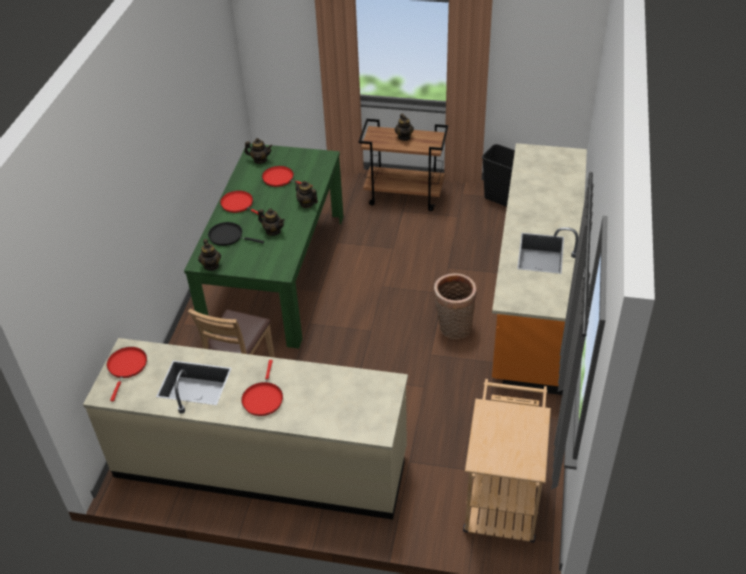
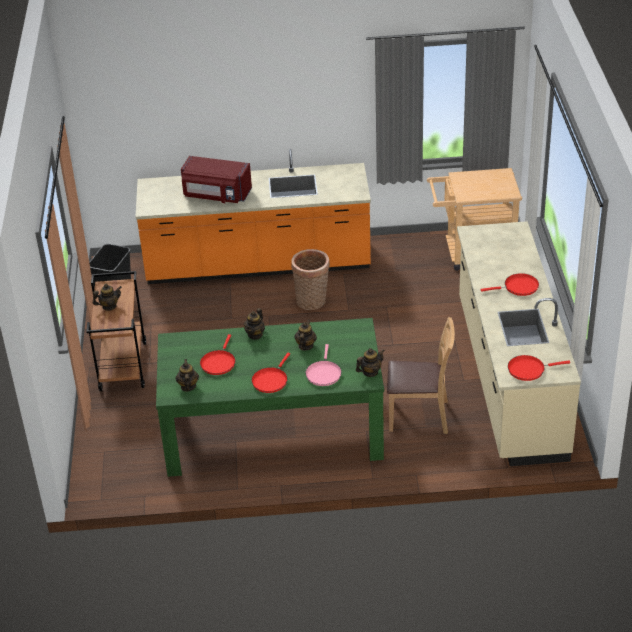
camera: 105 degrees left, 5 degrees down
black frying pan [208,222,264,246] -> pink frying pan [306,344,341,386]
none -> red microwave [181,156,252,203]

